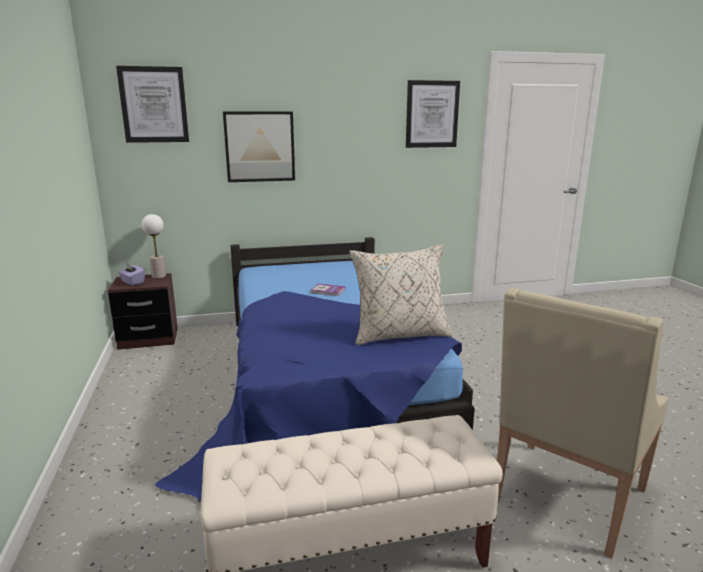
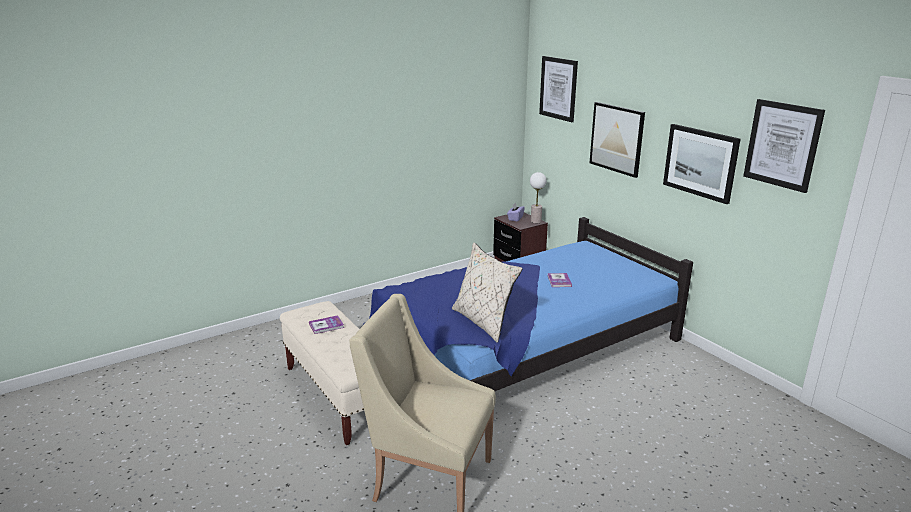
camera: 70 degrees right, 5 degrees up
none -> book [309,315,344,334]
none -> picture [663,124,741,204]

